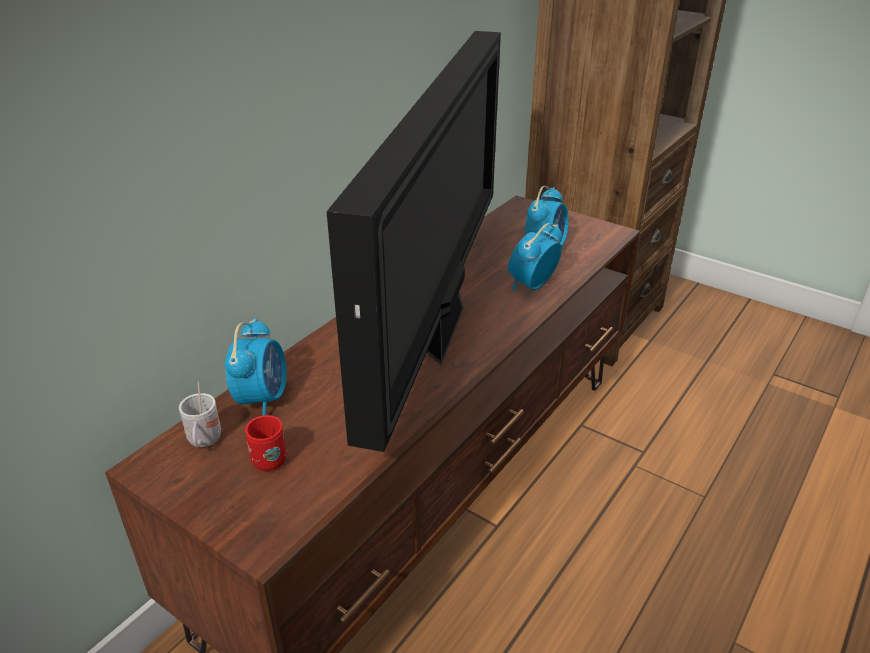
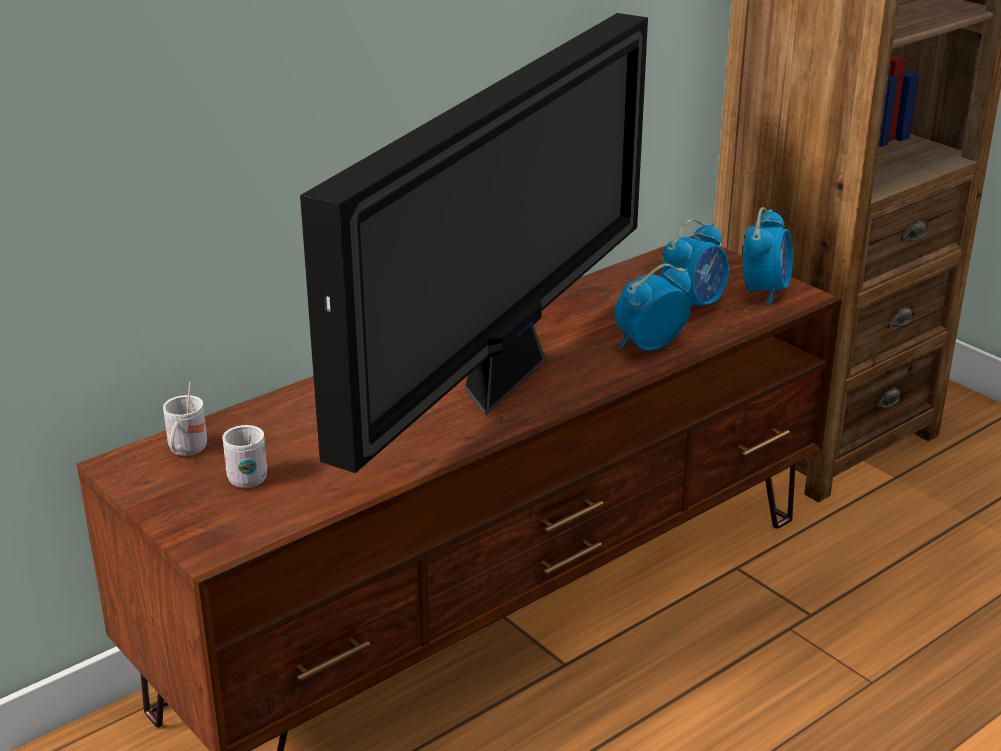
camera: 15 degrees right, 5 degrees down
alarm clock [225,318,287,415] -> alarm clock moved to [743,207,793,305]
red mug [245,415,286,471] -> white mug [222,425,267,488]

